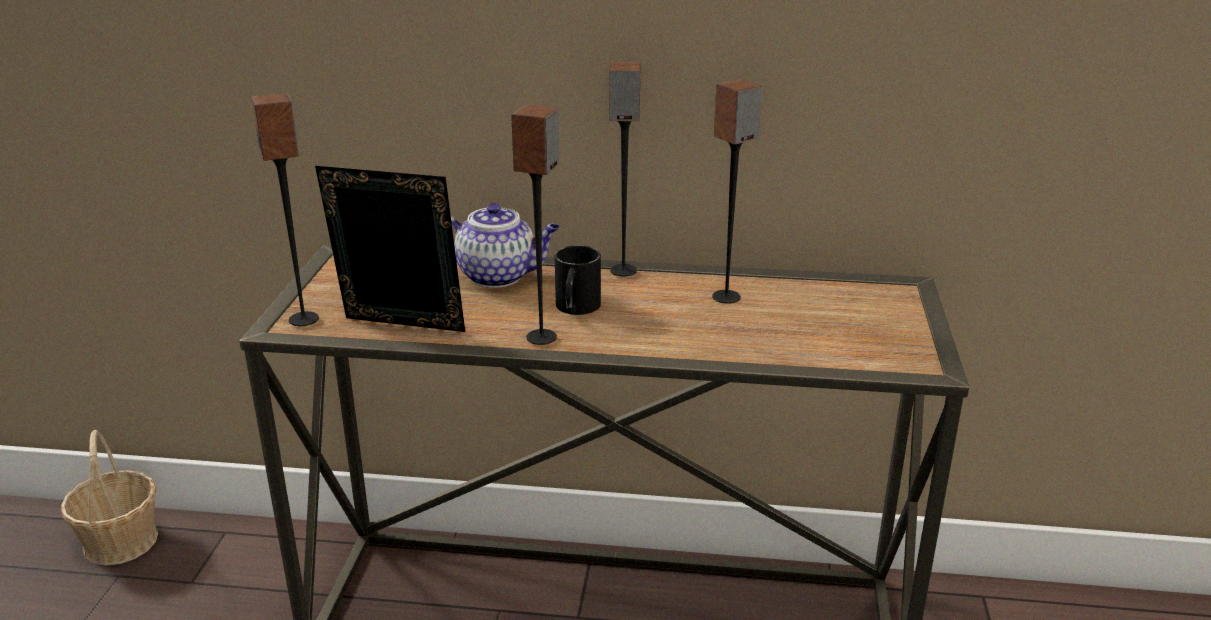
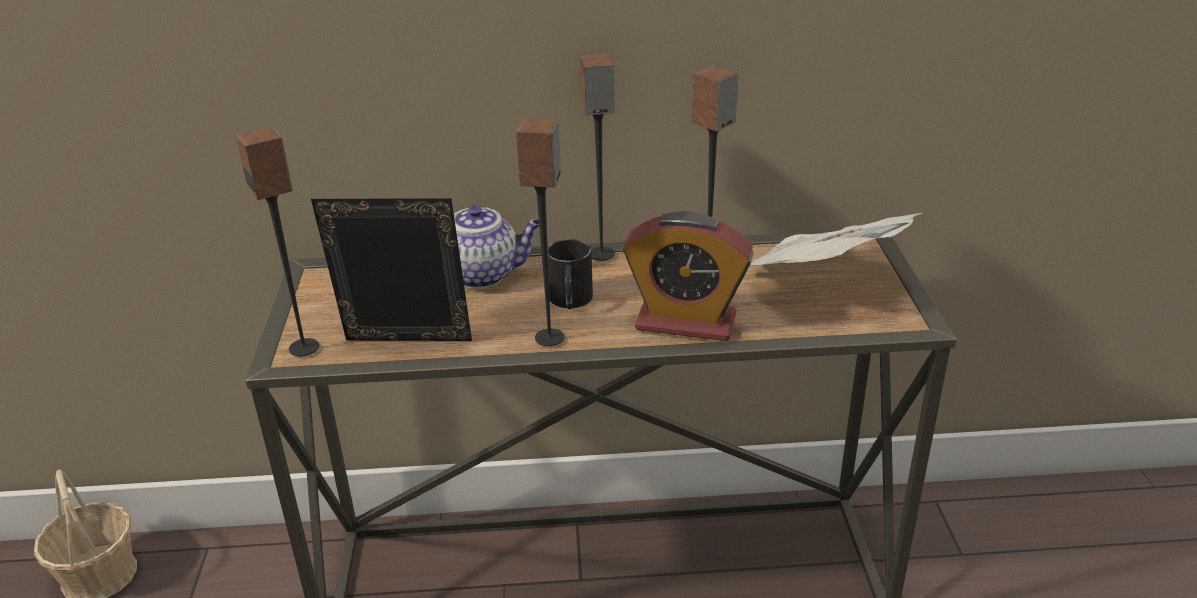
camera: 10 degrees left, 5 degrees up
none -> alarm clock [623,211,754,341]
none -> newspaper [750,213,922,267]

